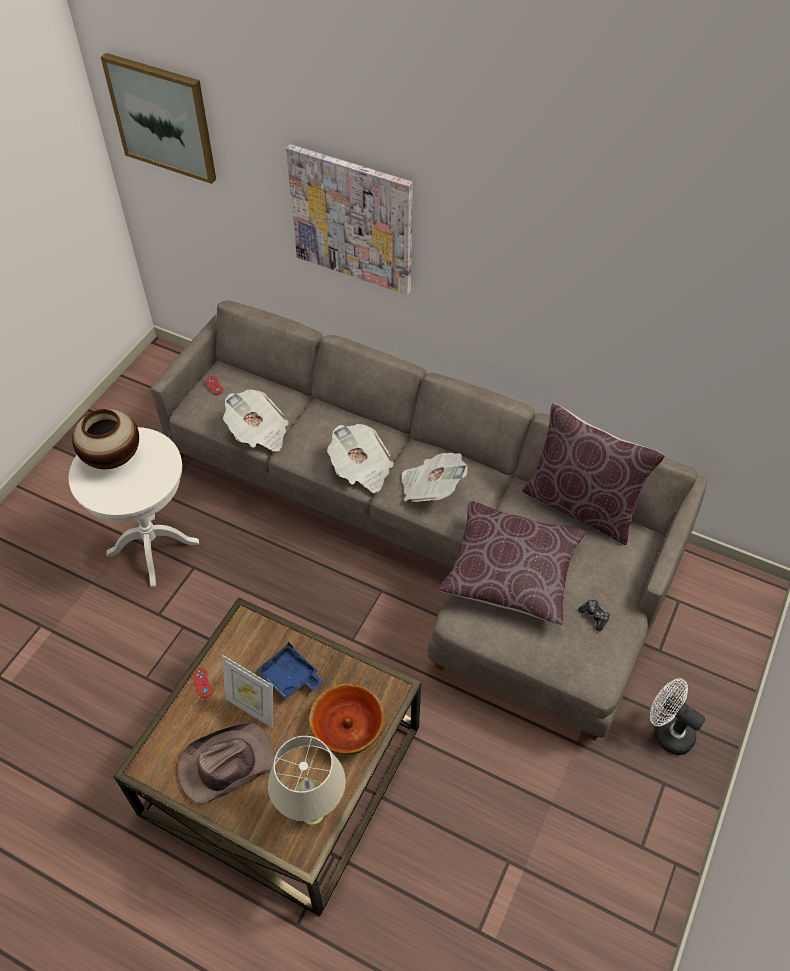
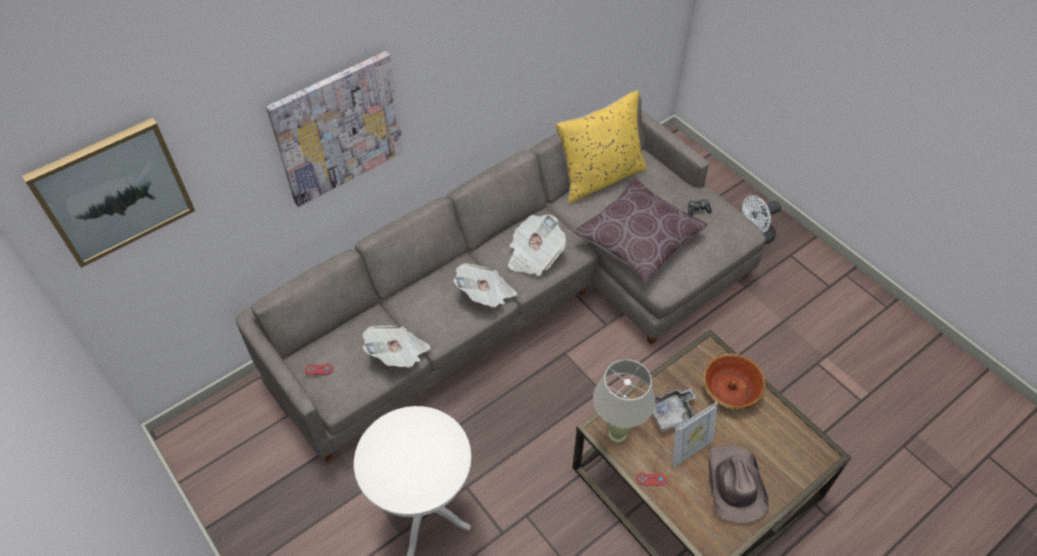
camera: 65 degrees left, 0 degrees up
vase [72,409,139,469] -> none
blue tray [256,642,323,699] -> grey tray [652,388,697,432]
beige table lamp [268,736,346,825] -> beige table lamp moved to [593,359,655,442]
brown pillow [522,403,665,545] -> yellow pillow [556,90,647,204]

